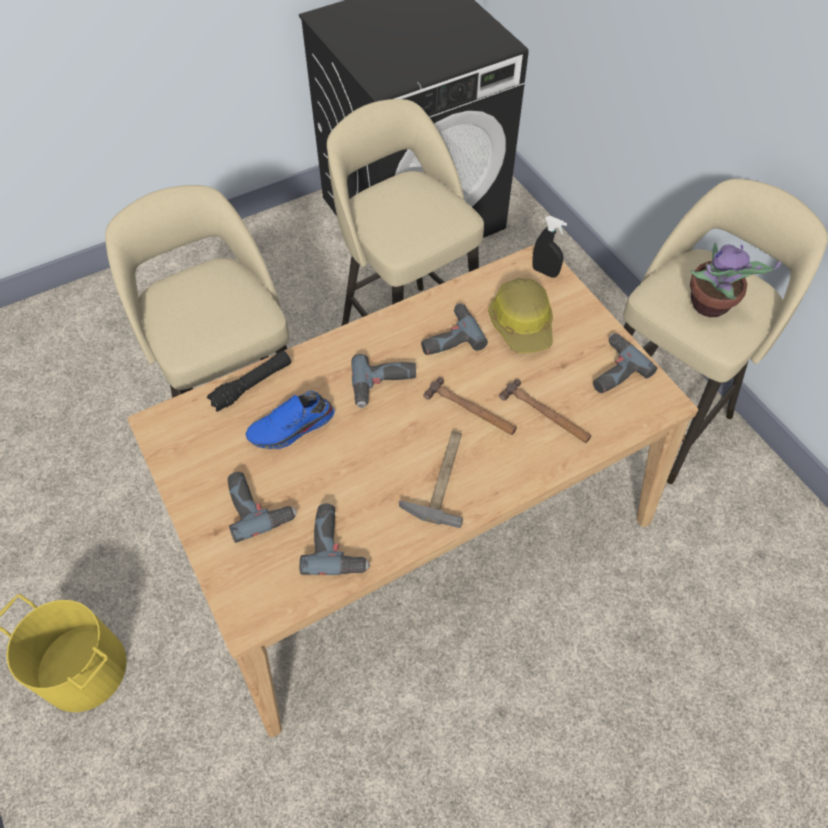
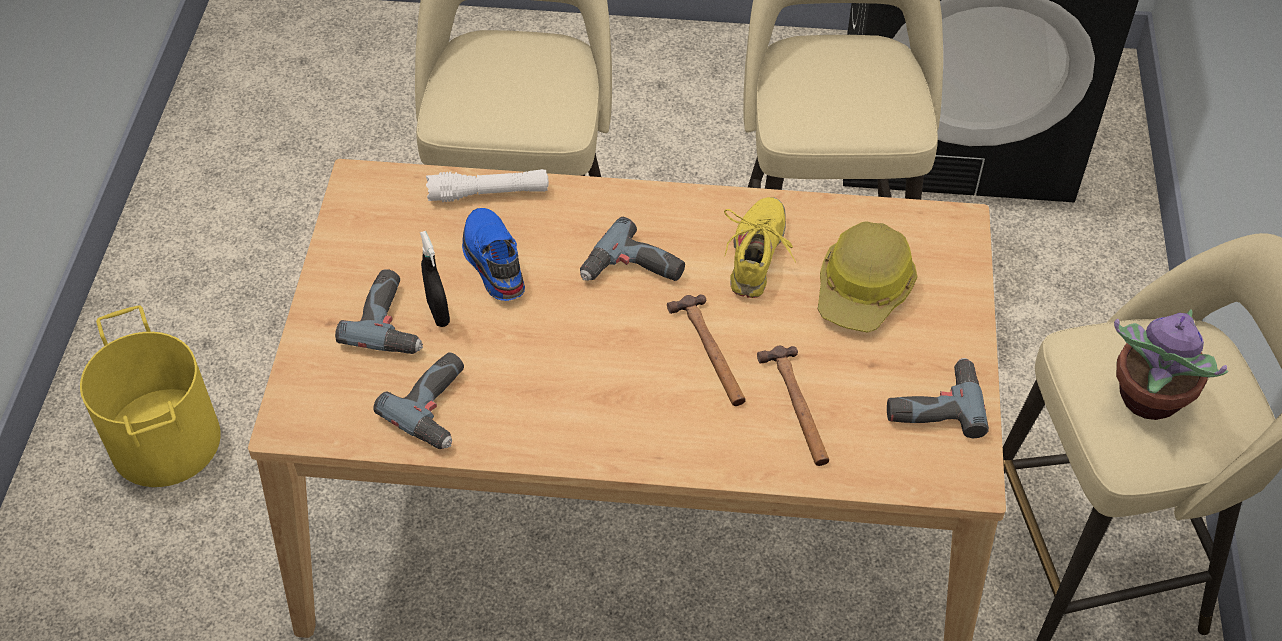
camera: 35 degrees right, 5 degrees down
black flashlight [207,350,291,412] -> white flashlight [426,169,549,202]
blue shoe [246,391,335,449] -> blue shoe turned 60 degrees clockwise [462,208,525,301]
hammer [399,431,463,528] -> none
power drill [421,303,488,355] -> yellow shoe [724,197,796,298]
black spray bottle [532,216,567,278] -> black spray bottle moved to [420,231,450,327]

